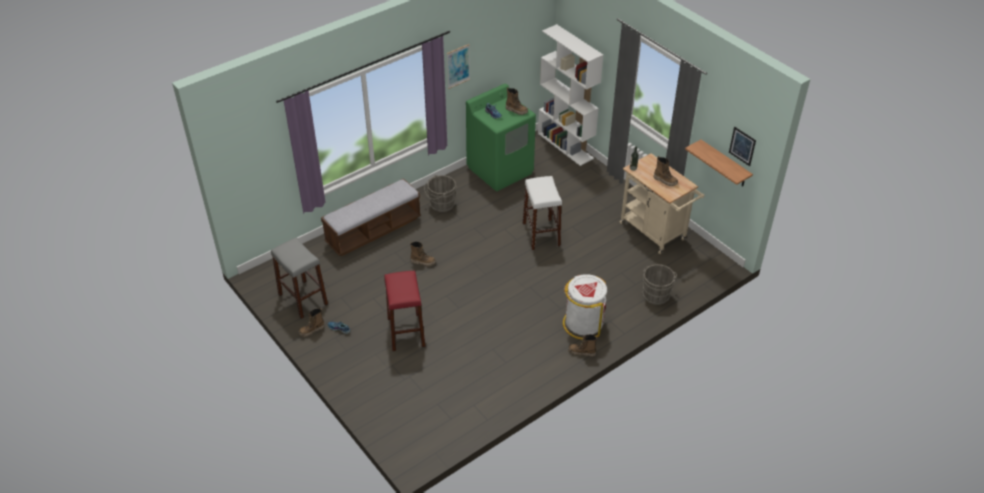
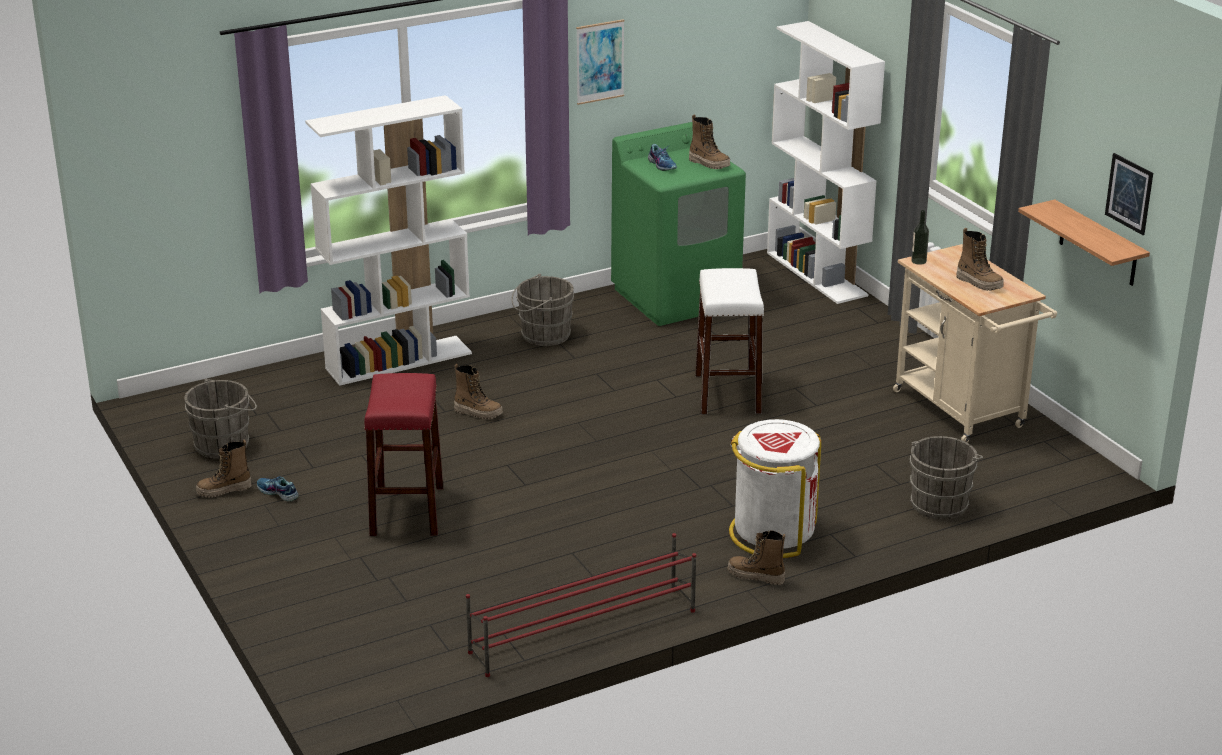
camera: 10 degrees right, 15 degrees down
grey stool [271,237,328,319] -> grey bucket [184,379,257,459]
bench [321,178,421,256] -> white bookcase [305,95,472,386]
none -> red shoe rack [466,533,696,677]

